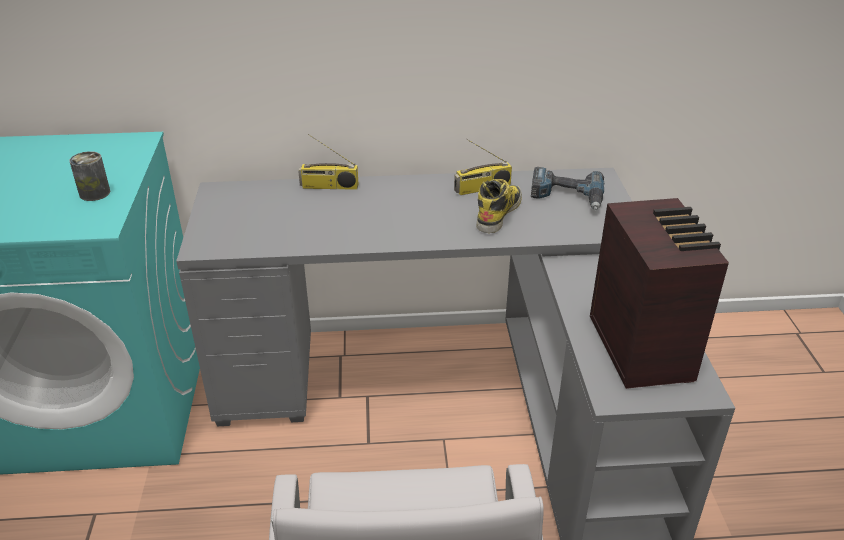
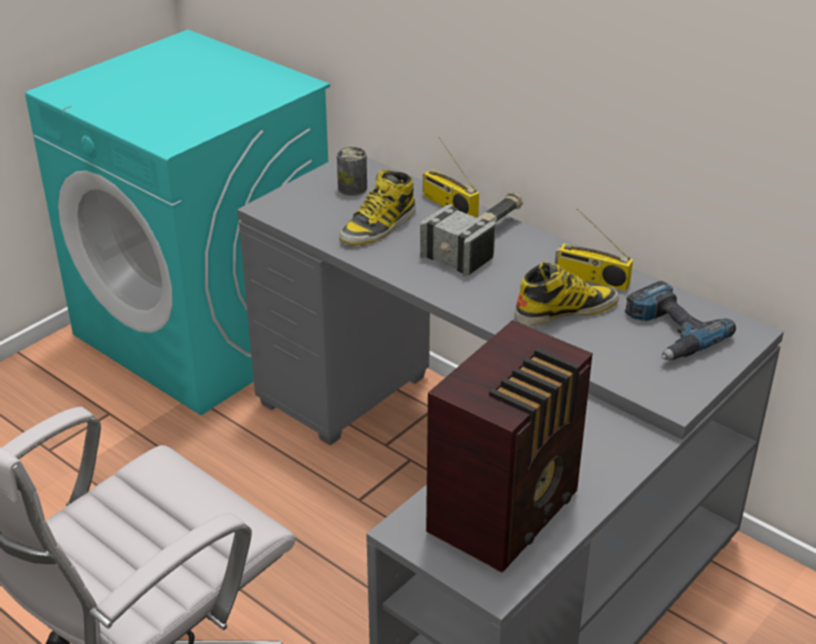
camera: 45 degrees right, 0 degrees up
can [69,151,110,201] -> can moved to [337,147,367,196]
none -> boot [339,170,416,245]
none -> hammer [420,193,523,276]

